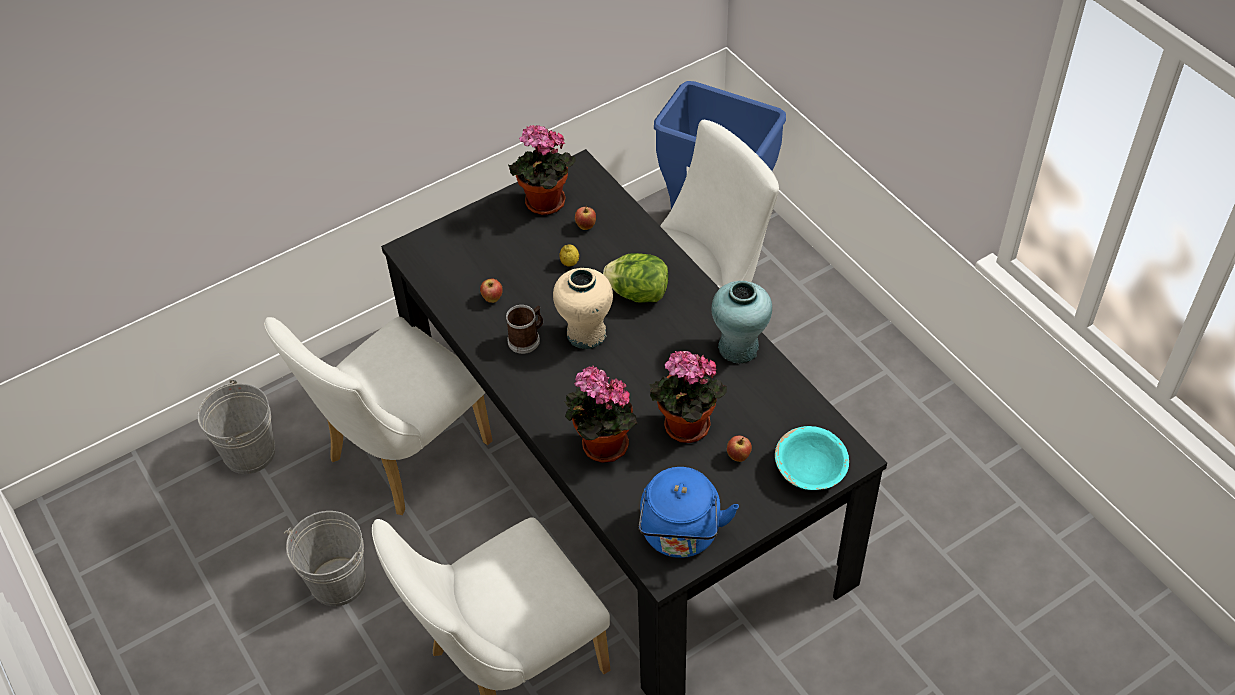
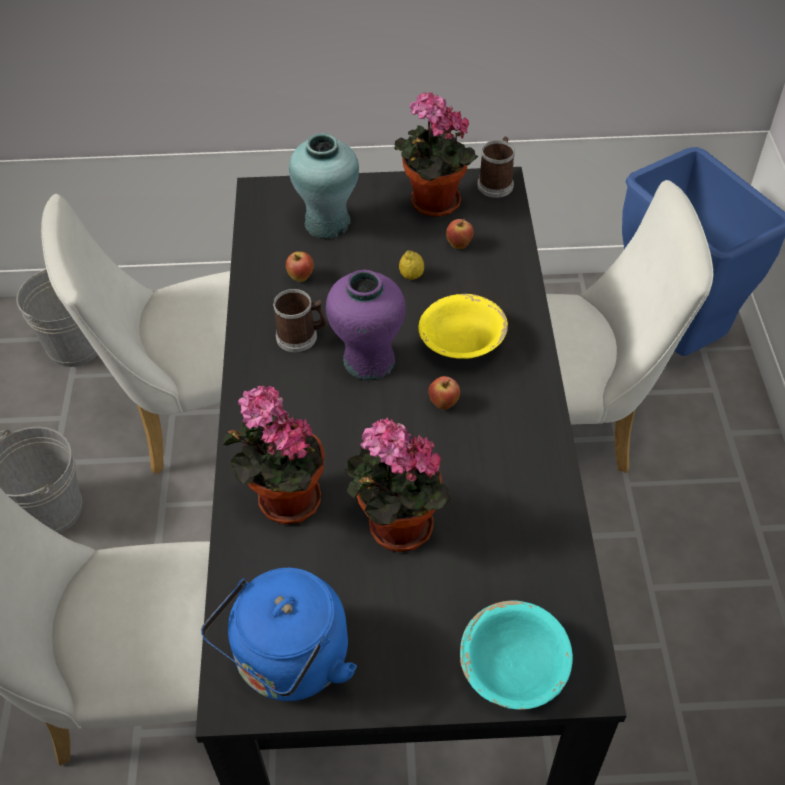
camera: 30 degrees right, 0 degrees up
beige vase [553,268,613,349] -> purple vase [326,270,406,380]
lettuce [603,253,669,303] -> yellow bowl [418,294,508,359]
turquoise vase [711,281,772,364] -> turquoise vase moved to [289,133,359,239]
apple [727,436,752,462] -> apple moved to [428,376,460,410]
none -> mug [477,137,515,198]

